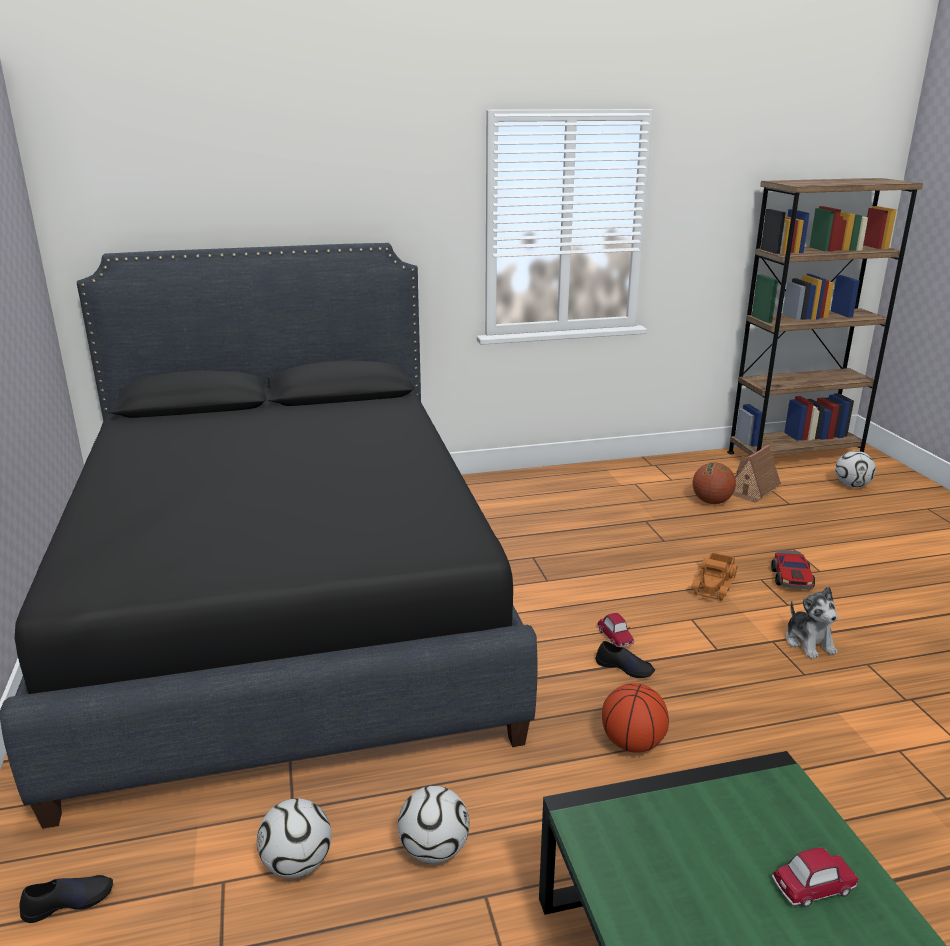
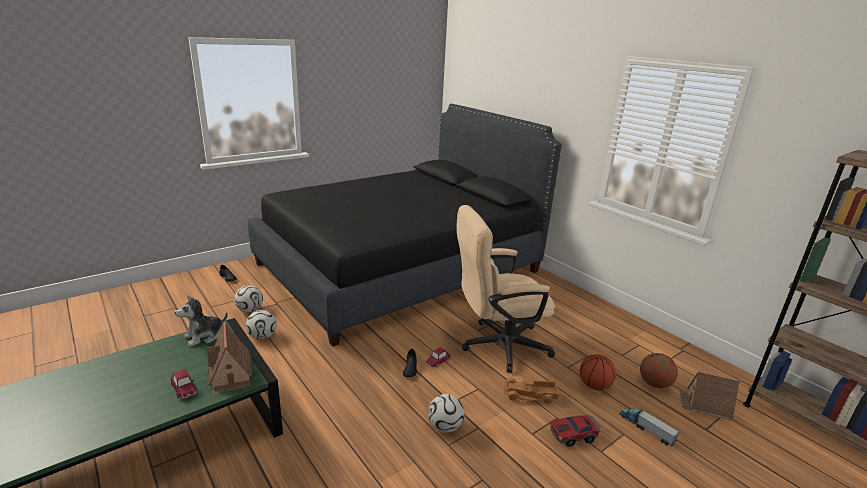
camera: 65 degrees right, 0 degrees up
basketball [602,683,669,753] -> basketball moved to [580,354,616,390]
plush toy [786,586,838,659] -> plush toy moved to [175,295,228,347]
football [835,451,876,488] -> football moved to [428,394,465,433]
none -> toy house [207,322,252,394]
none -> beige office chair [456,205,555,373]
none -> toy truck [620,408,679,446]

